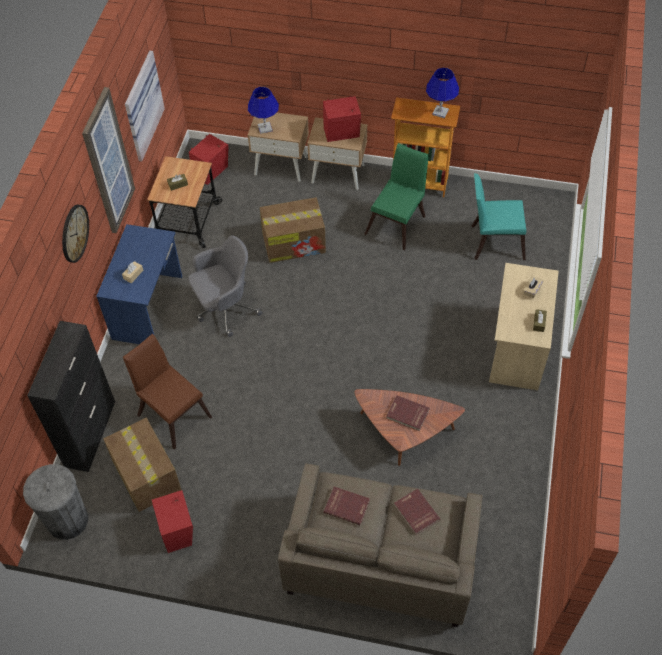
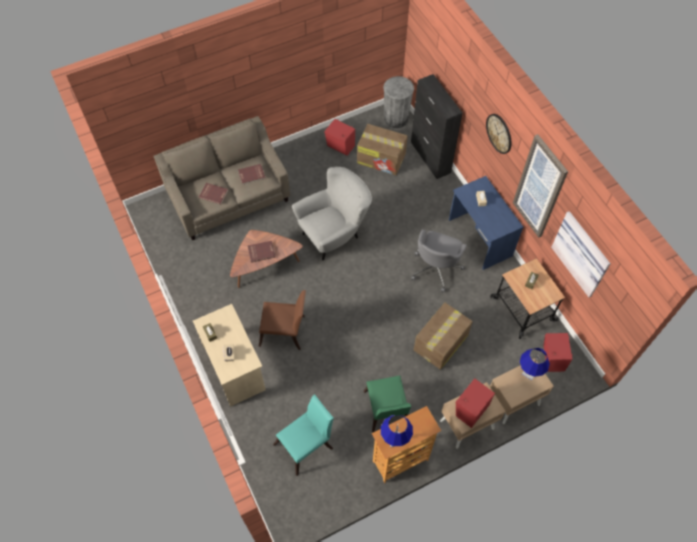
camera: 140 degrees right, 5 degrees up
brown chair [123,334,212,450] -> brown chair moved to [259,290,306,350]
none -> grey armchair [292,167,372,261]

